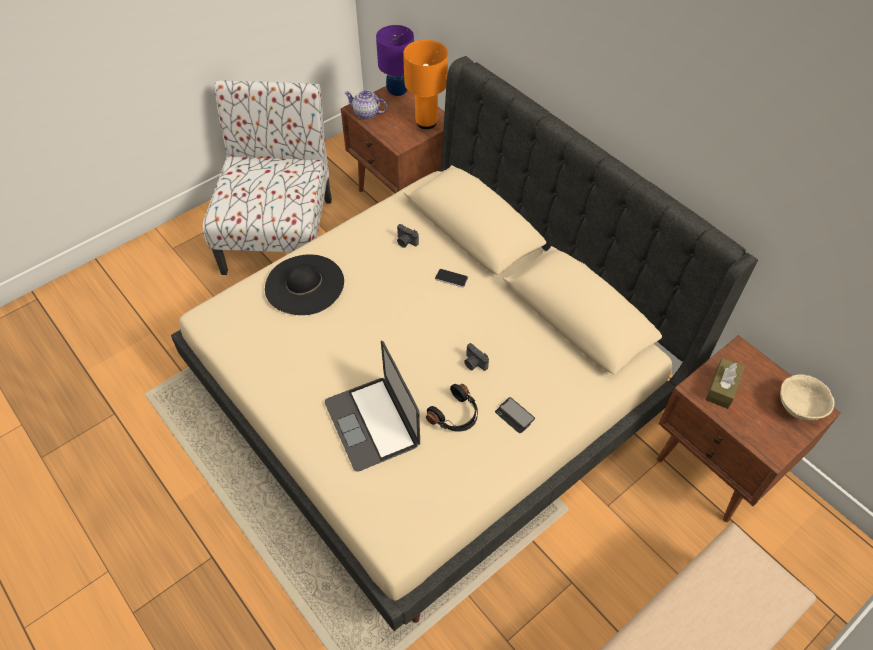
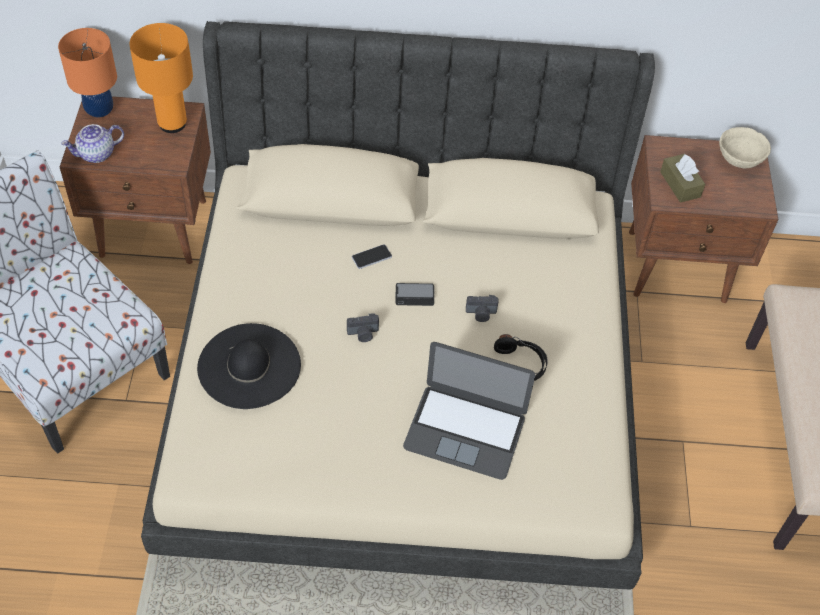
camera: 50 degrees left, 0 degrees up
purple table lamp [376,25,414,96] -> orange table lamp [58,28,117,117]
camera [397,224,419,248] -> camera moved to [347,314,379,342]
phone [495,397,535,433] -> phone moved to [396,283,434,306]

